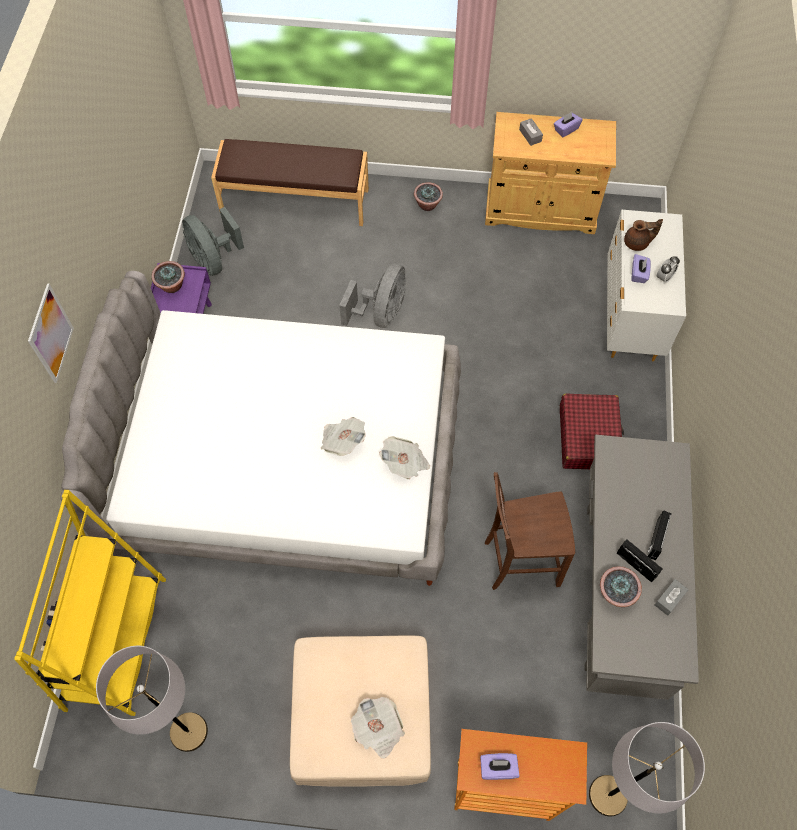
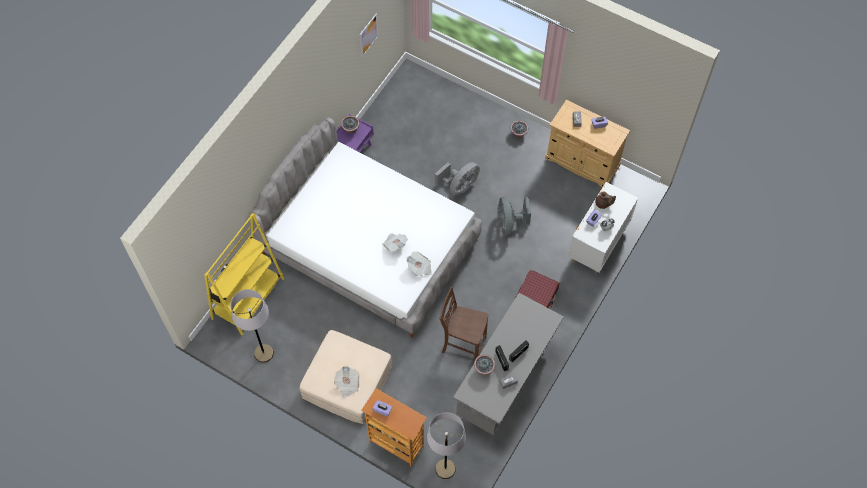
camera: 25 degrees right, 0 degrees up
picture [28,283,74,383] -> picture moved to [360,14,378,57]
grey fan [182,207,244,276] -> grey fan moved to [497,197,531,236]
brown bench [211,139,369,226] -> none

